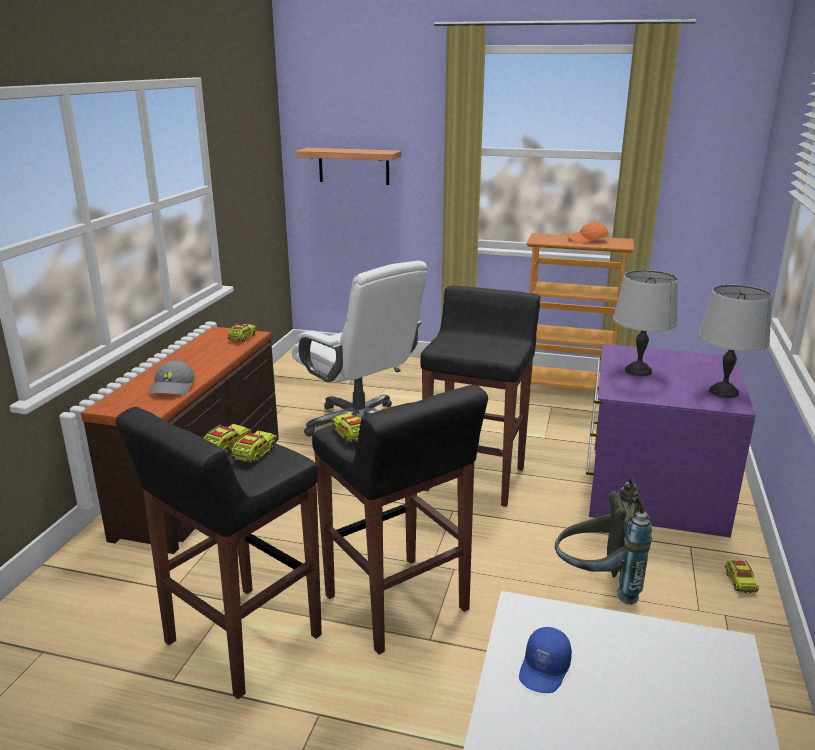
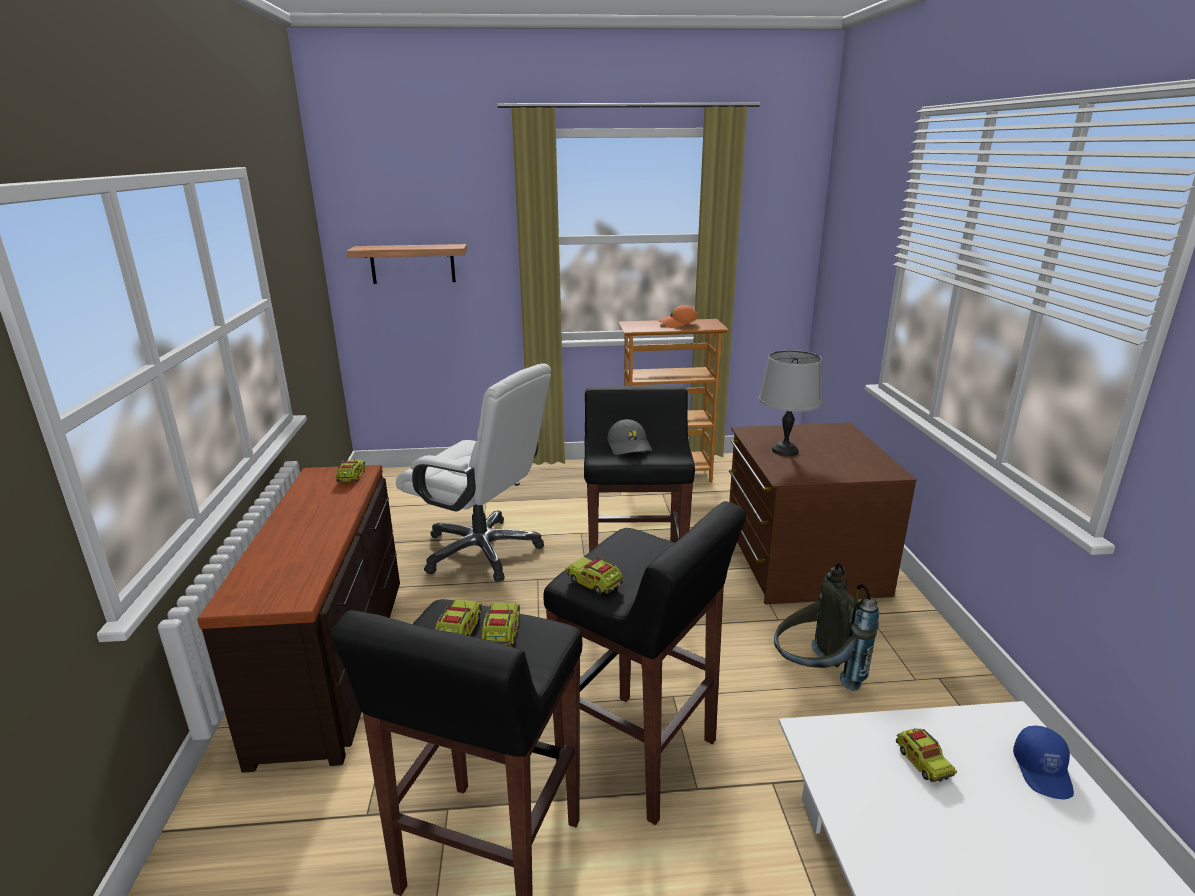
camera: 20 degrees left, 0 degrees up
grey cap [148,360,195,395] -> grey cap moved to [607,419,652,455]
blue cap [519,627,572,693] -> blue cap moved to [1013,726,1074,799]
purple dresser [586,344,756,537] -> brown dresser [729,422,917,605]
grey table lamp [698,285,772,398] -> none
toy truck [725,560,759,593] -> toy truck moved to [896,728,957,782]

